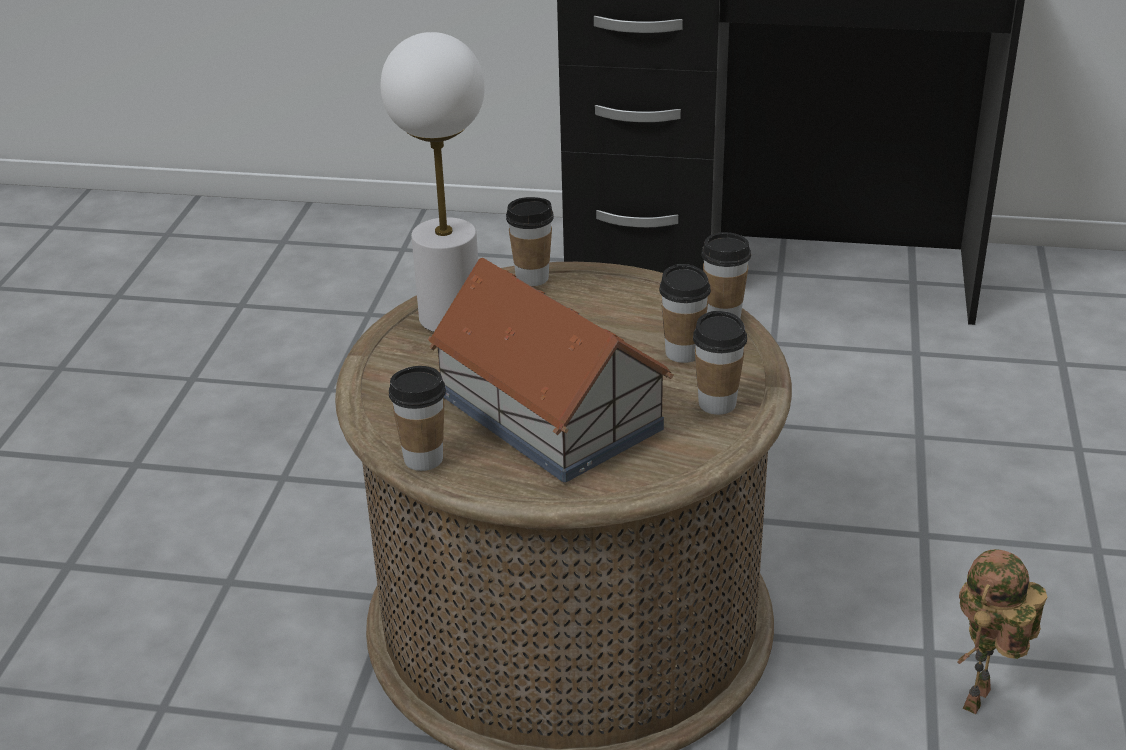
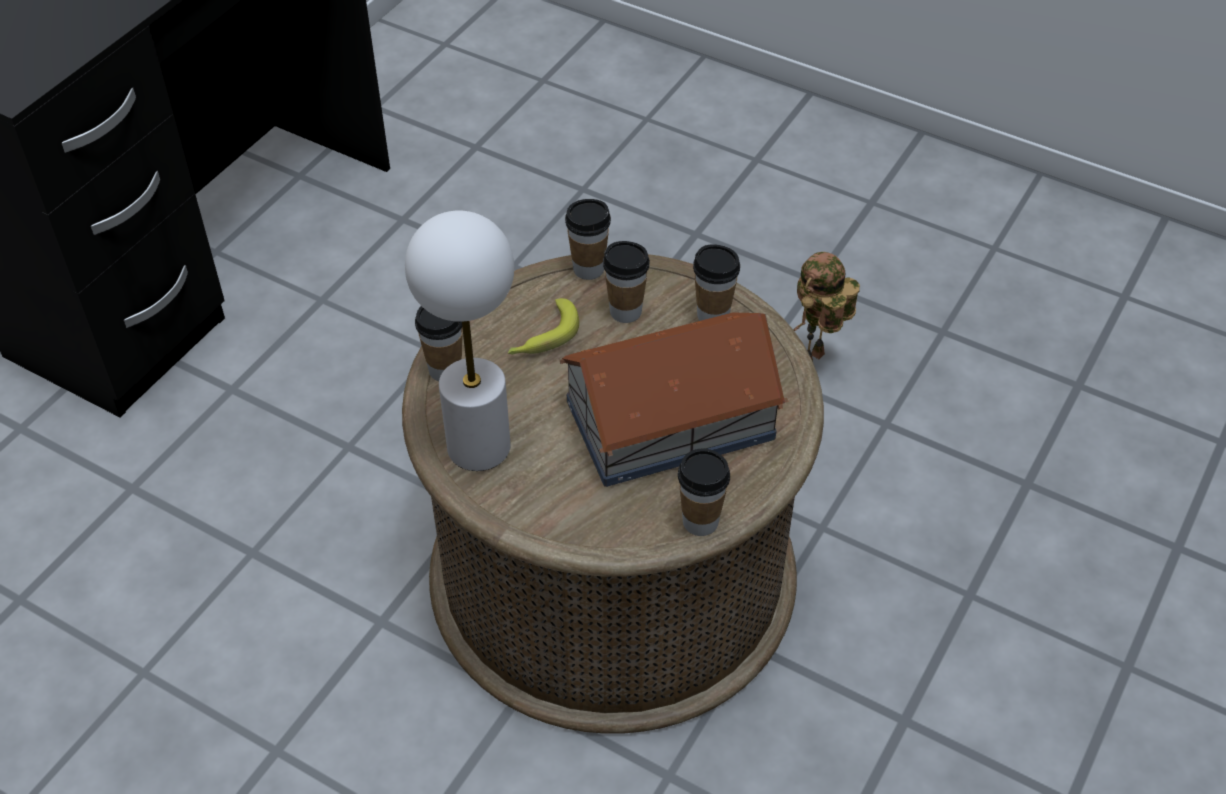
camera: 70 degrees left, 15 degrees up
toy robot [957,549,1047,714] -> toy robot turned 75 degrees clockwise [793,252,860,361]
none -> banana [508,298,579,355]

